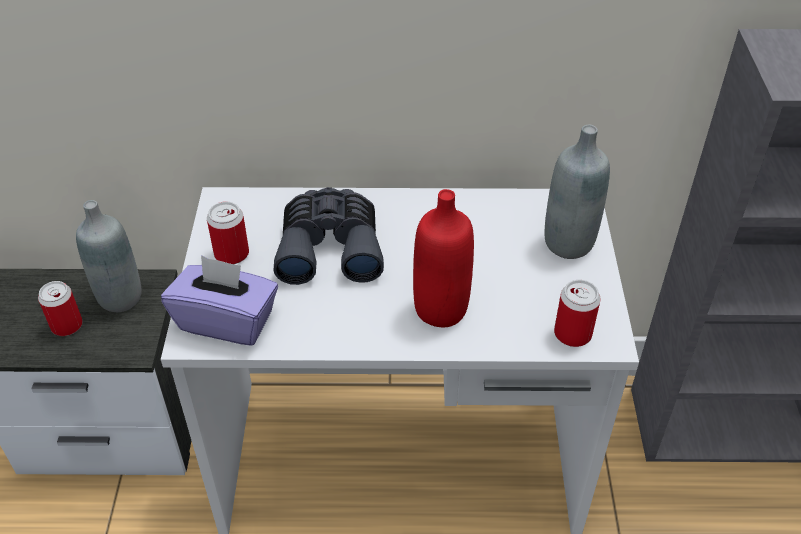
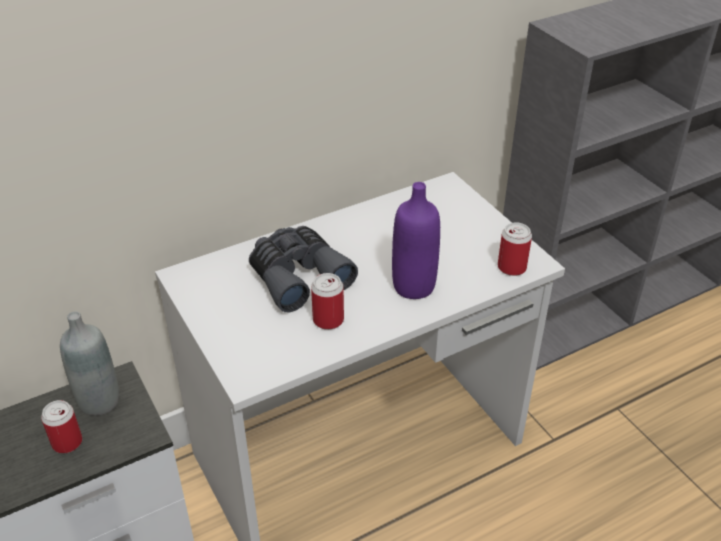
camera: 30 degrees left, 5 degrees down
purple tissue box [161,255,278,346] -> none
can [207,202,249,264] -> can moved to [311,273,344,330]
red bottle [413,189,474,327] -> purple bottle [392,182,440,299]
grey bottle [544,124,610,259] -> none

